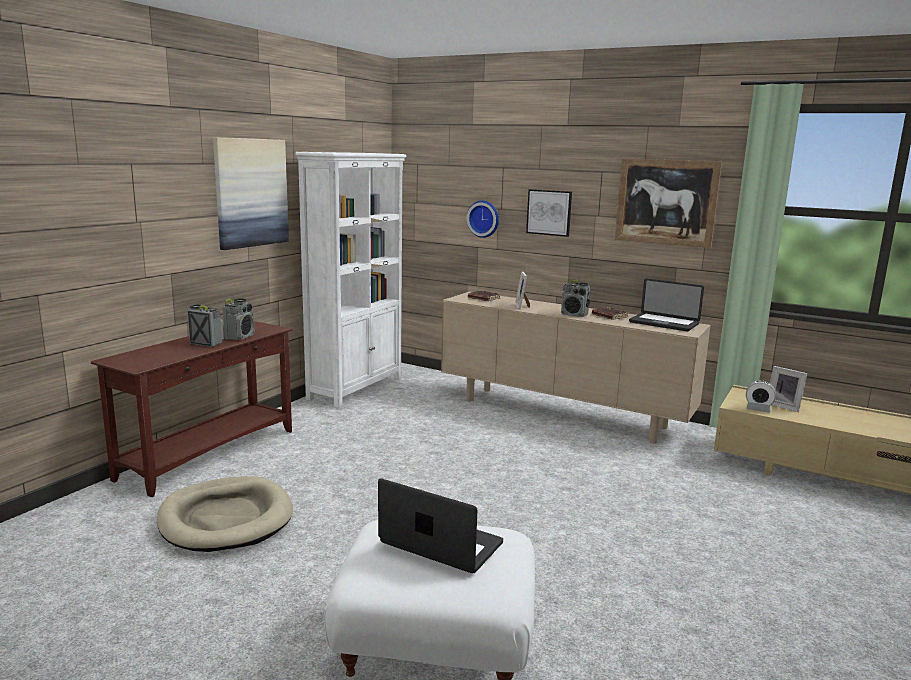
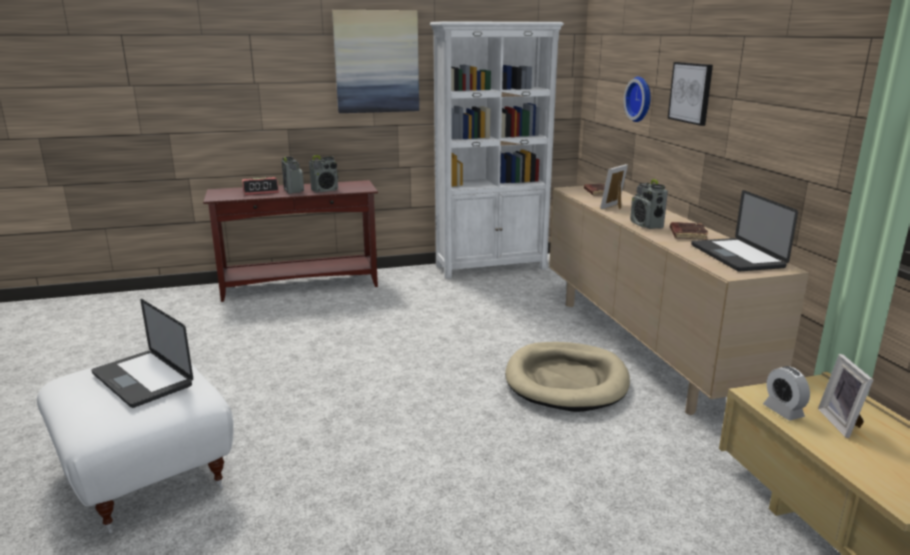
camera: 45 degrees right, 5 degrees up
beige dog bed [157,476,293,552] -> beige dog bed moved to [505,342,630,412]
laptop [378,478,503,573] -> laptop turned 150 degrees clockwise [92,299,193,408]
picture [615,158,722,248] -> none
none -> alarm clock [242,177,279,195]

